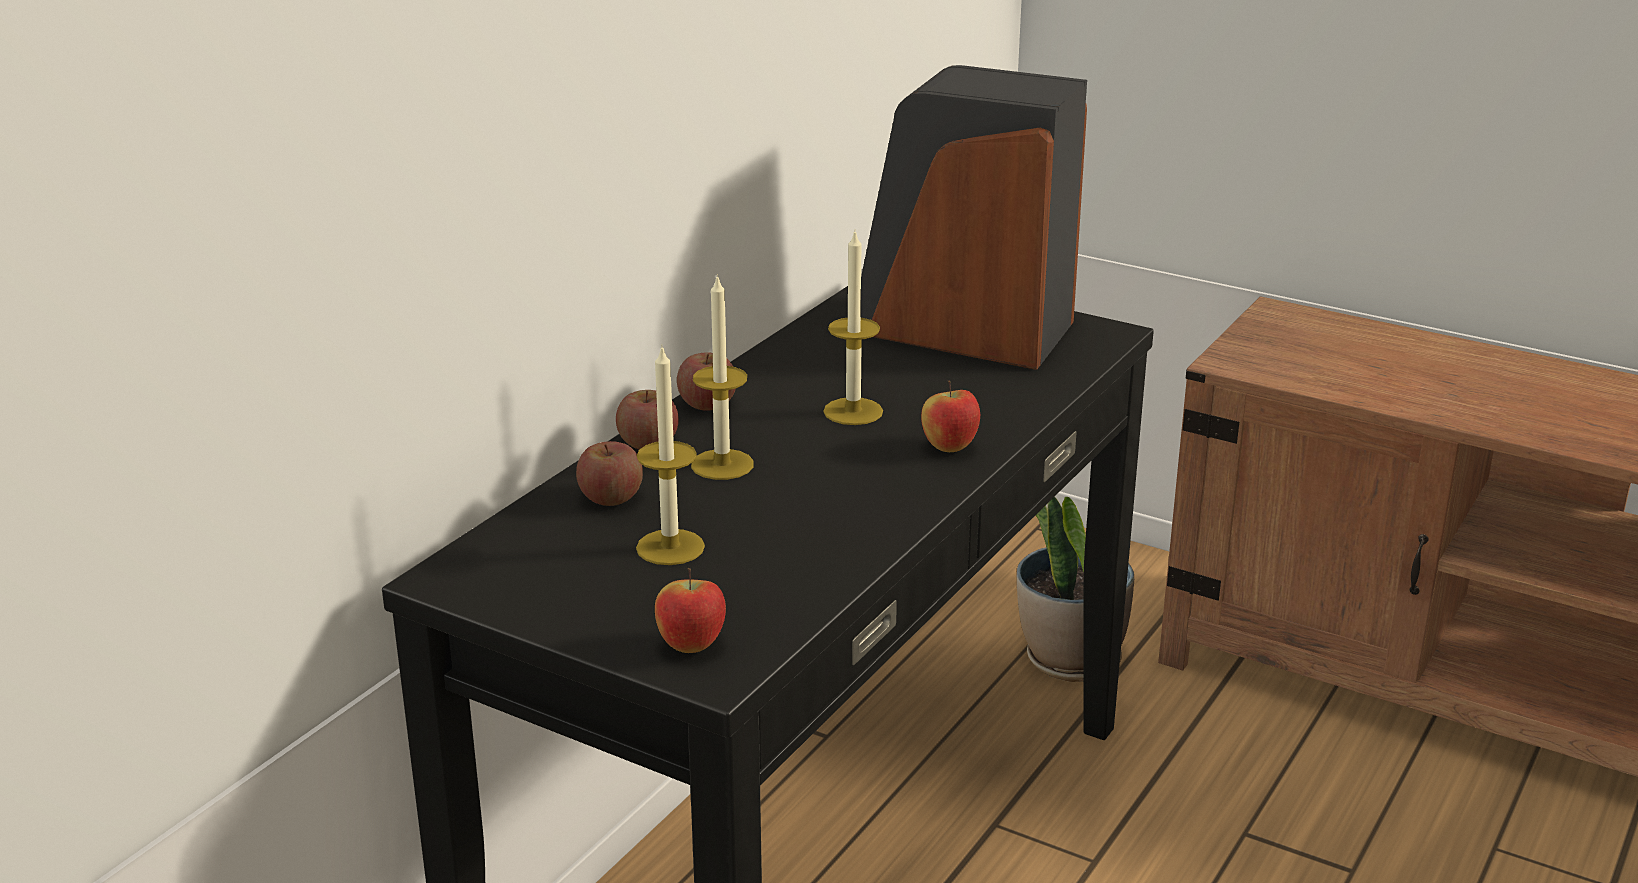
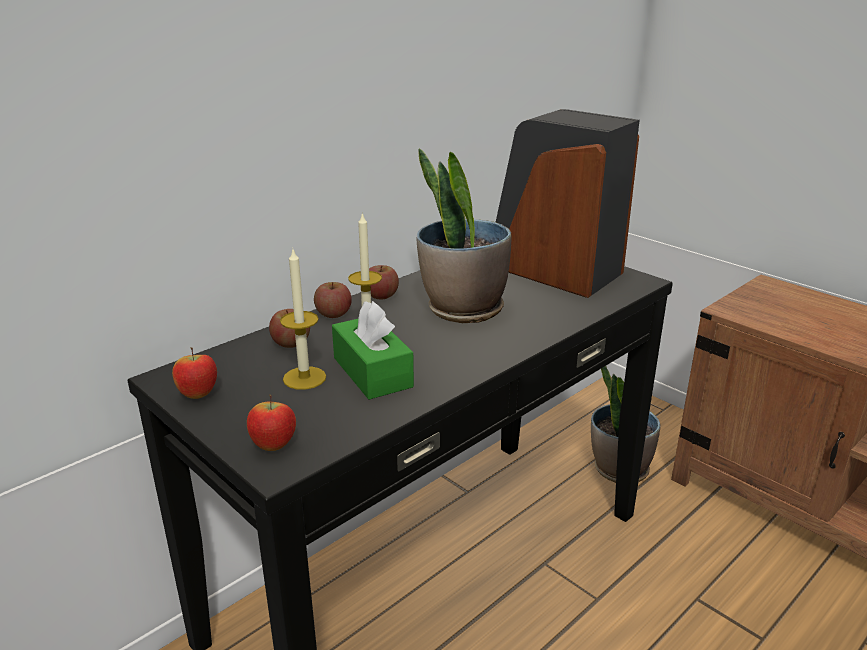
camera: 15 degrees right, 0 degrees up
candle [823,229,883,425] -> potted plant [416,148,512,323]
apple [921,381,980,452] -> apple moved to [172,347,217,399]
none -> green tissue box [332,301,414,400]

